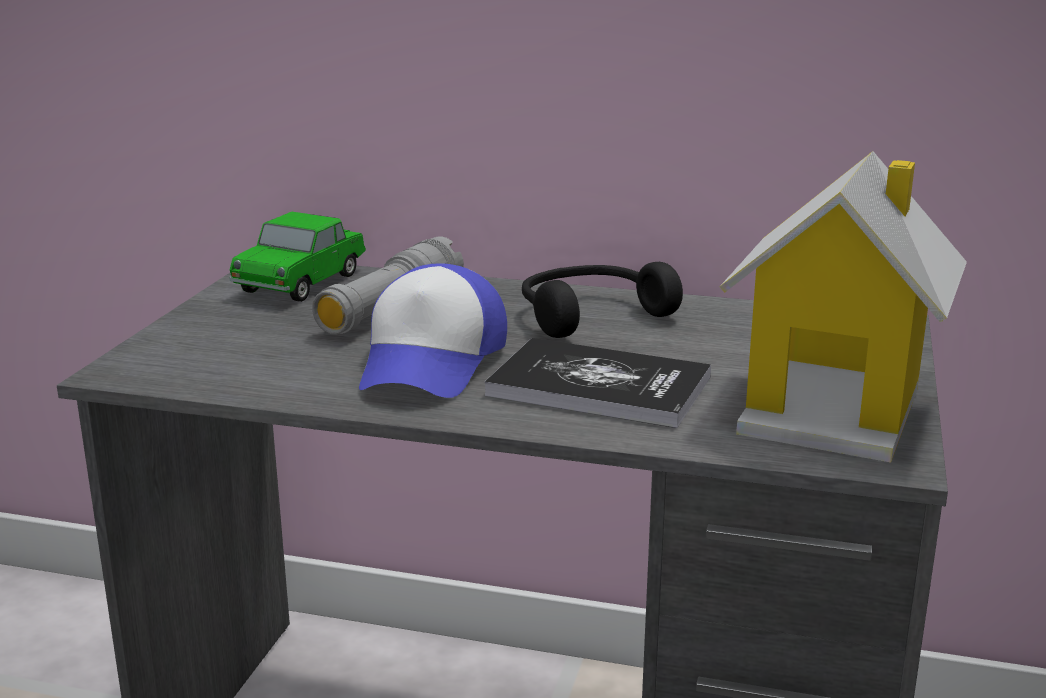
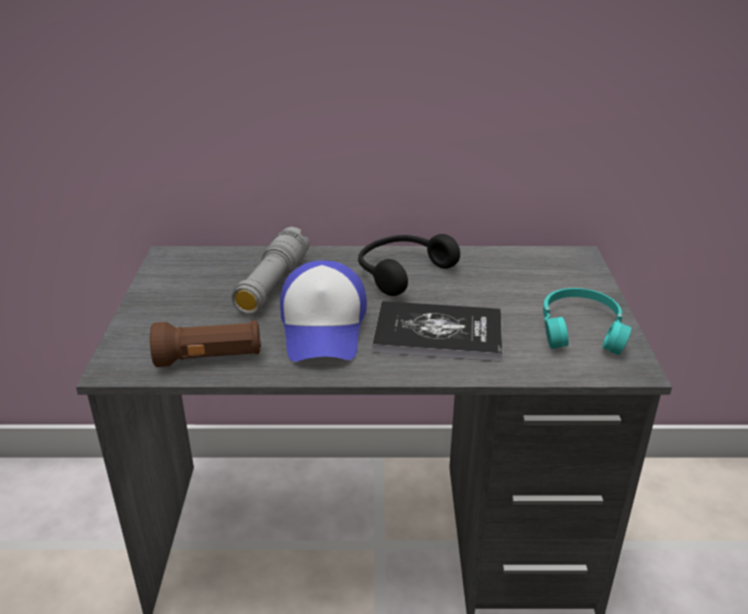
camera: 15 degrees left, 10 degrees up
toy car [229,212,366,302] -> none
toy house [720,151,967,463] -> turquoise headphones [543,288,631,355]
none -> brown flashlight [150,320,261,367]

